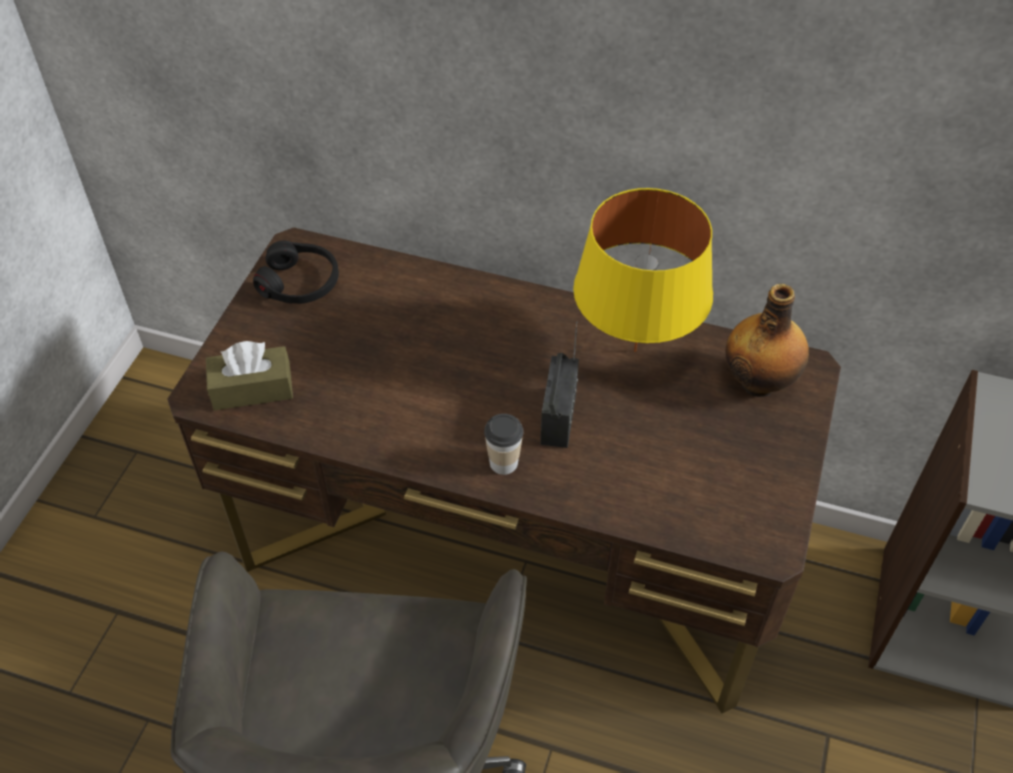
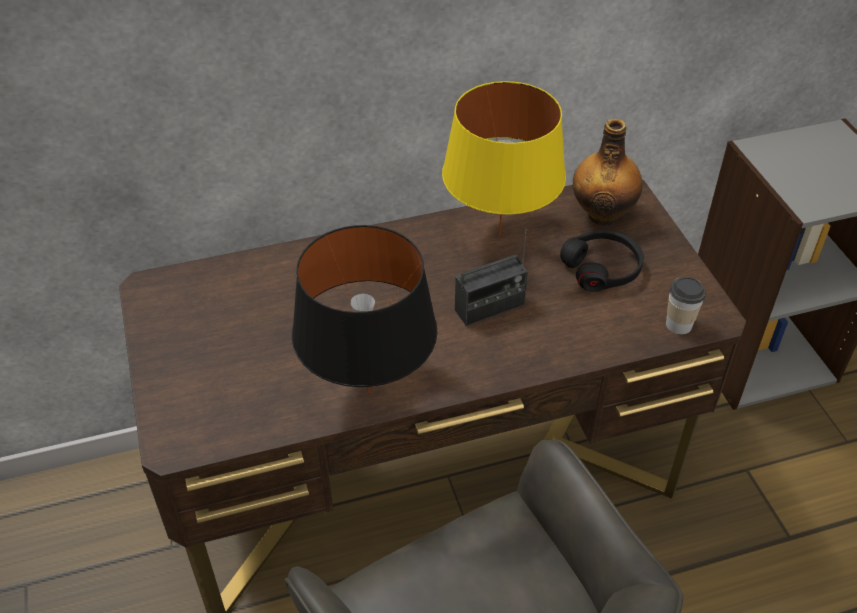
camera: 35 degrees left, 5 degrees down
brown tissue box [206,341,293,410] -> none
black headphones [253,241,339,304] -> black headphones moved to [560,230,644,292]
cup [484,414,523,475] -> cup moved to [666,277,706,335]
radio [540,321,579,448] -> radio turned 90 degrees clockwise [455,229,528,326]
none -> black table lamp [292,225,437,393]

